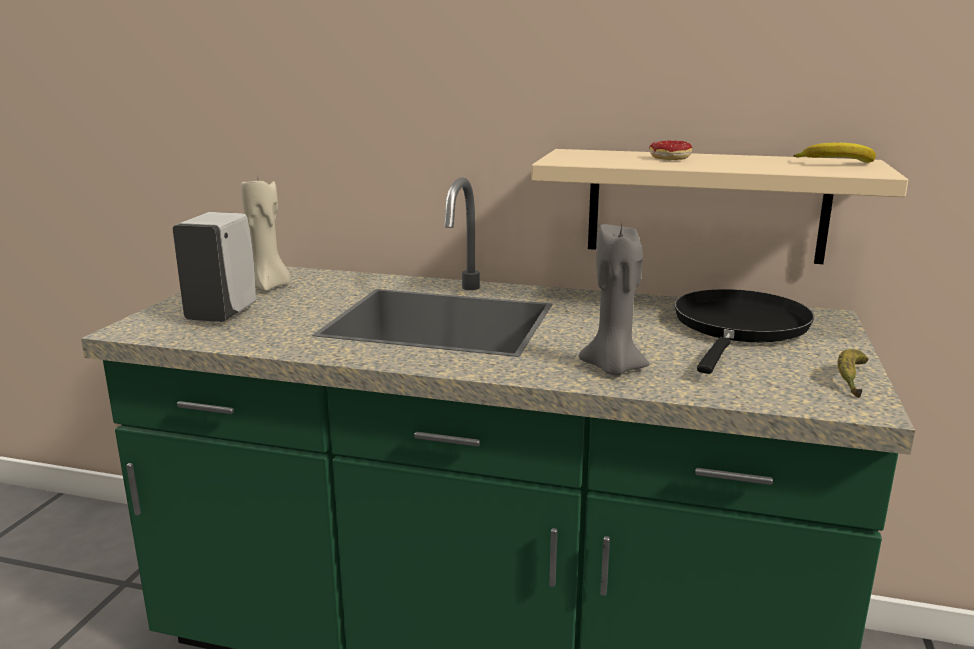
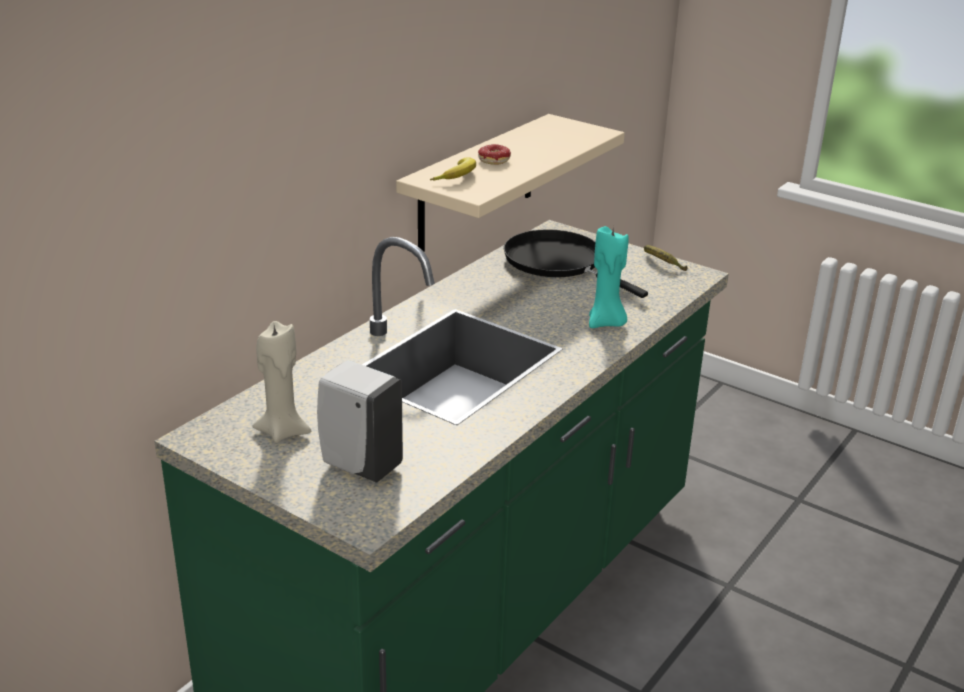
camera: 70 degrees left, 10 degrees up
grey candle [579,224,650,376] -> turquoise candle [589,226,629,328]
banana [793,143,876,163] -> banana moved to [430,157,476,180]

